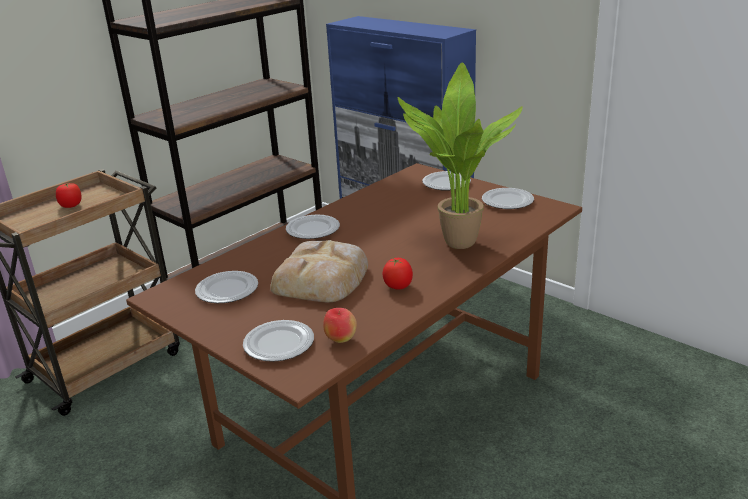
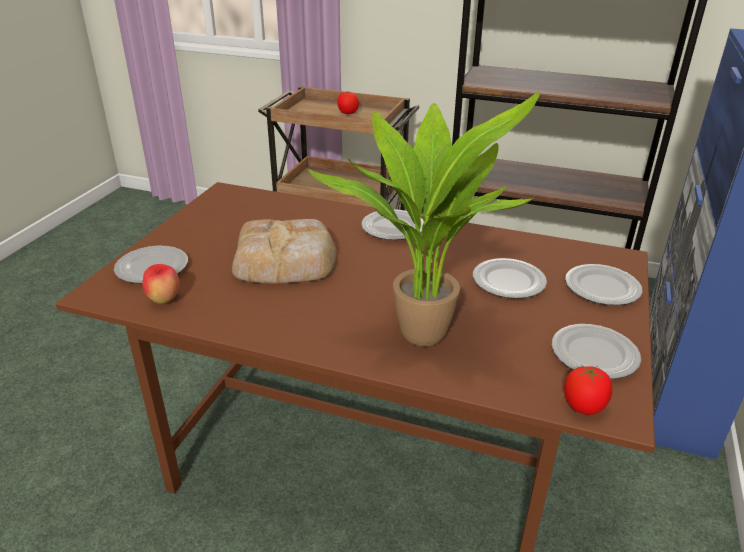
camera: 65 degrees right, 5 degrees up
plate [195,271,258,303] -> plate moved to [473,258,547,299]
tomato [382,258,413,290] -> tomato moved to [564,365,612,415]

